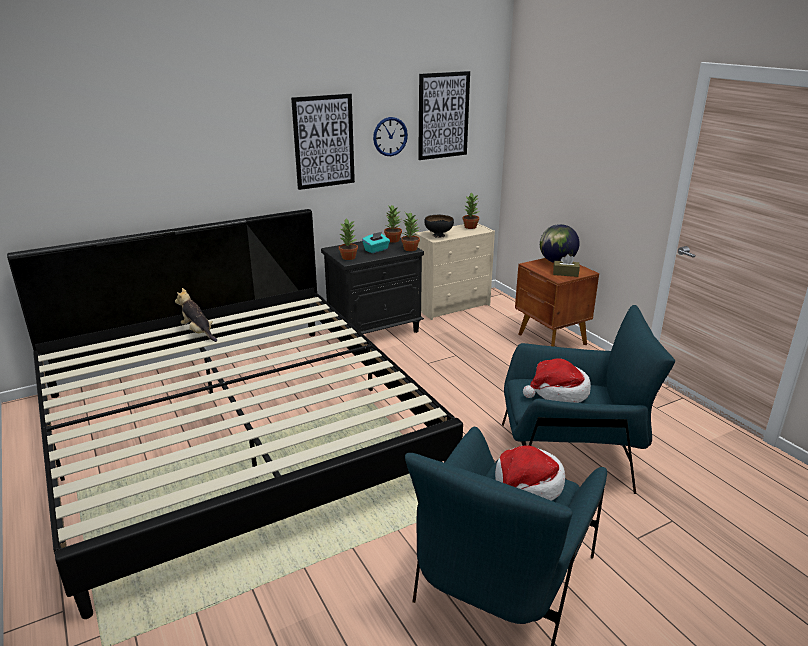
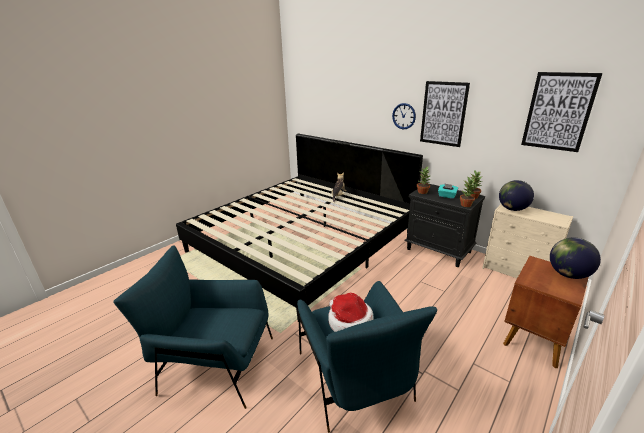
camera: 70 degrees right, 0 degrees up
wall clock [373,117,408,156] -> wall clock moved to [392,103,416,129]
black bowl [424,215,454,238] -> globe [499,180,534,211]
potted plant [463,192,480,229] -> none
hat [495,445,565,501] -> none
brown tissue box [553,254,580,277] -> none

